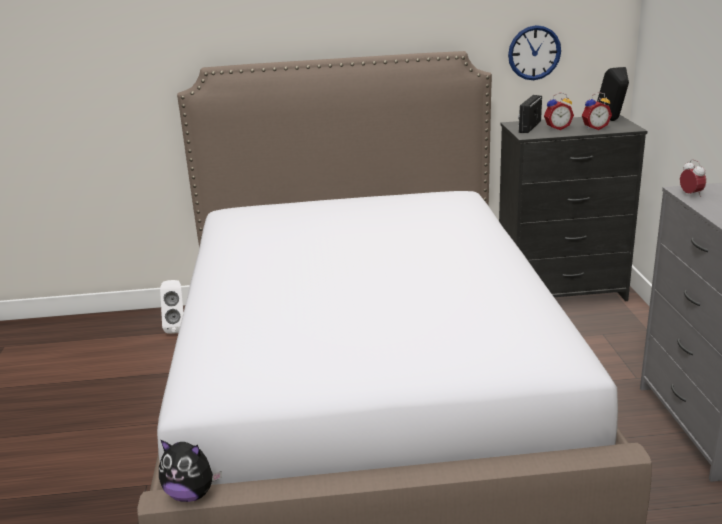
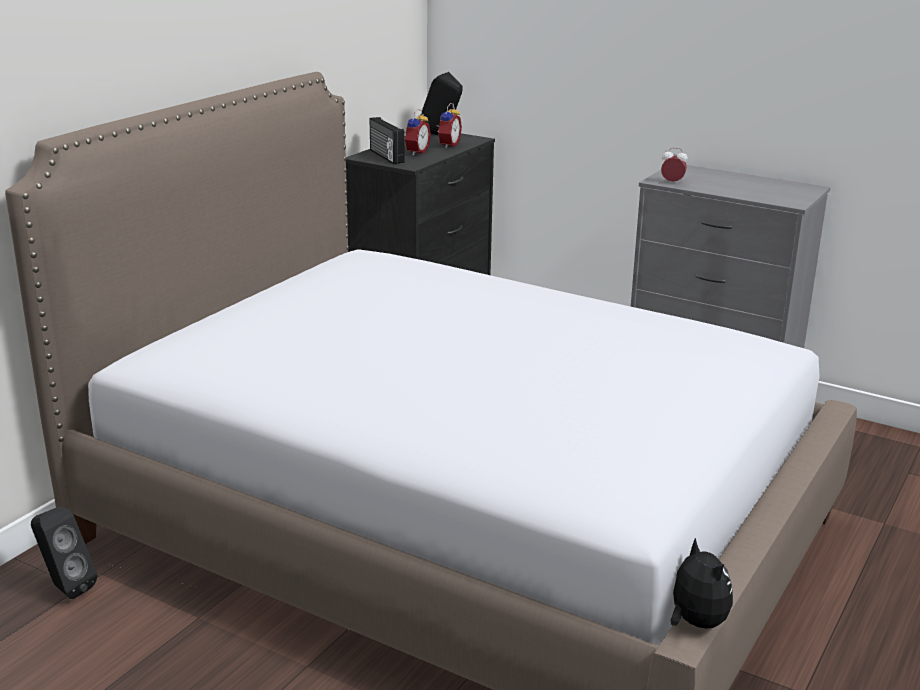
camera: 55 degrees left, 0 degrees up
plush toy [159,439,222,502] -> plush toy turned 75 degrees counterclockwise [671,537,733,629]
white speaker [160,280,183,334] -> black speaker [31,506,97,599]
wall clock [508,25,561,80] -> none

